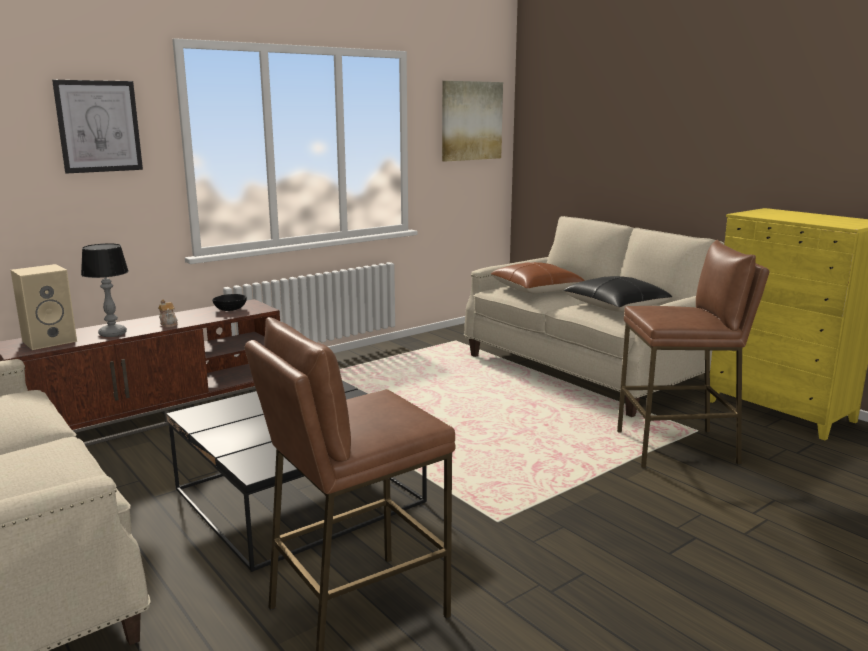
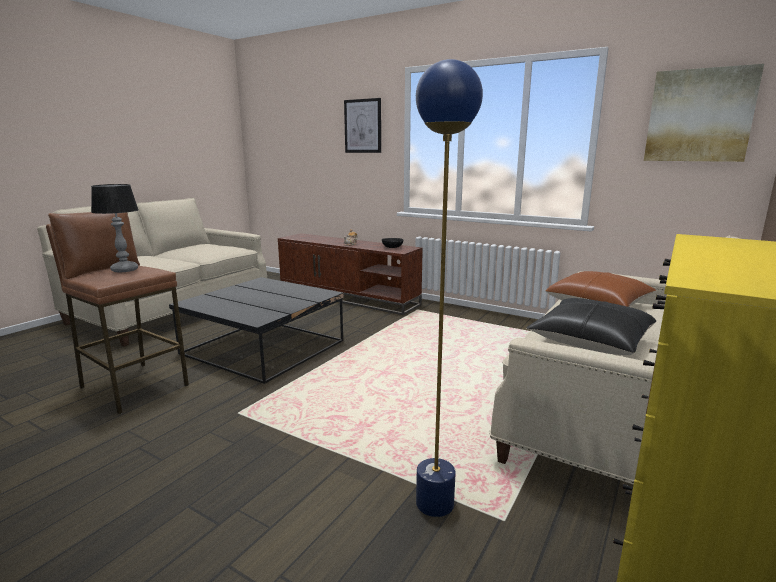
camera: 70 degrees right, 0 degrees up
beige speaker [11,264,77,350] -> none
table lamp [81,243,129,337] -> table lamp moved to [91,184,139,272]
brown stool [617,240,769,468] -> blue floor lamp [416,59,483,517]

